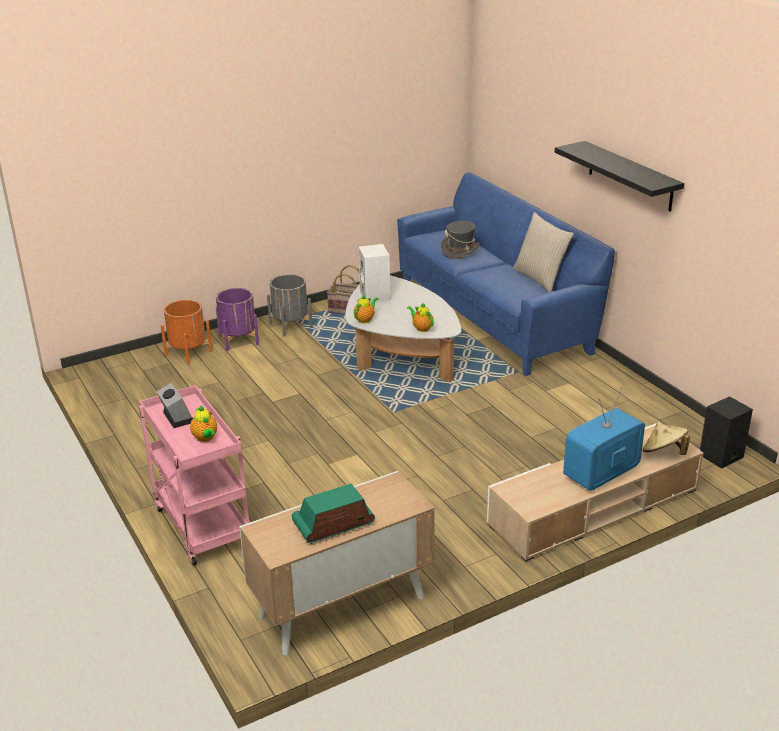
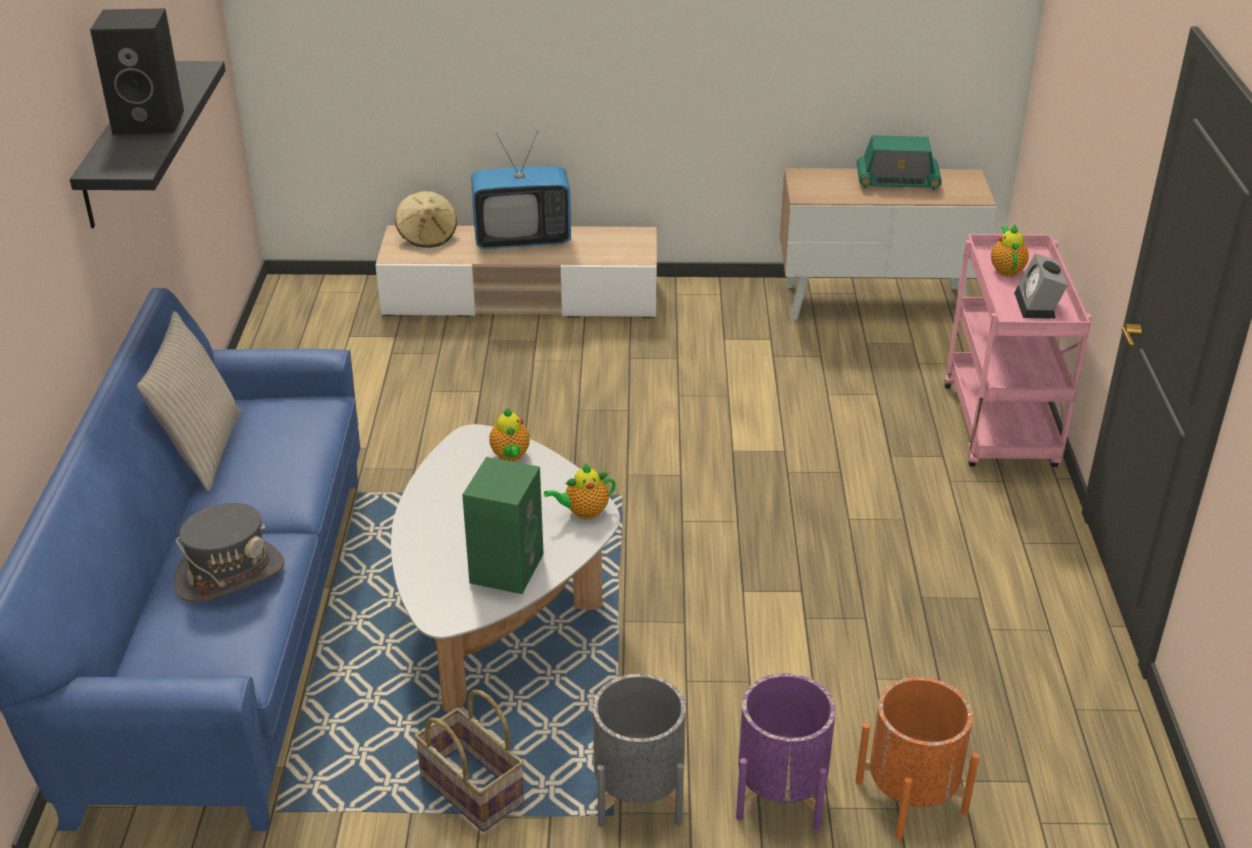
camera: 150 degrees left, 5 degrees up
white speaker [359,244,390,303] -> green speaker [462,457,544,594]
black speaker [700,396,753,469] -> black speaker moved to [90,8,184,135]

